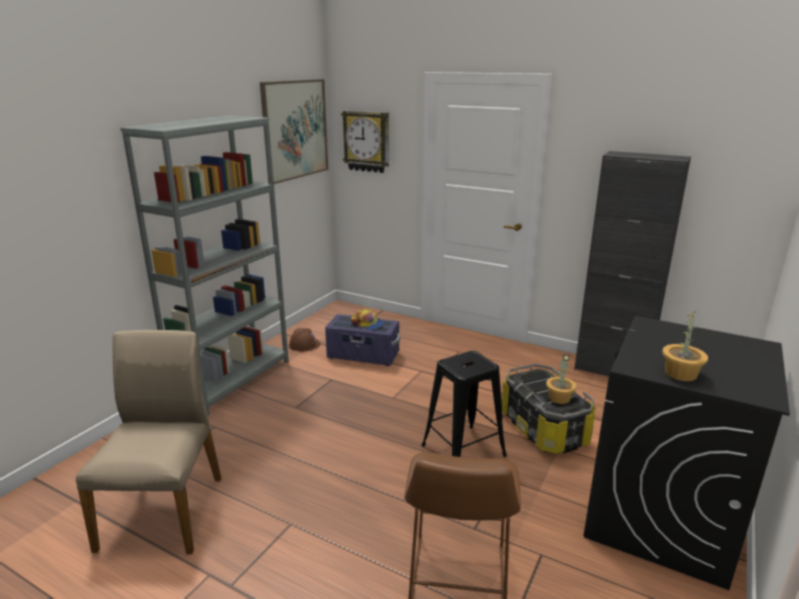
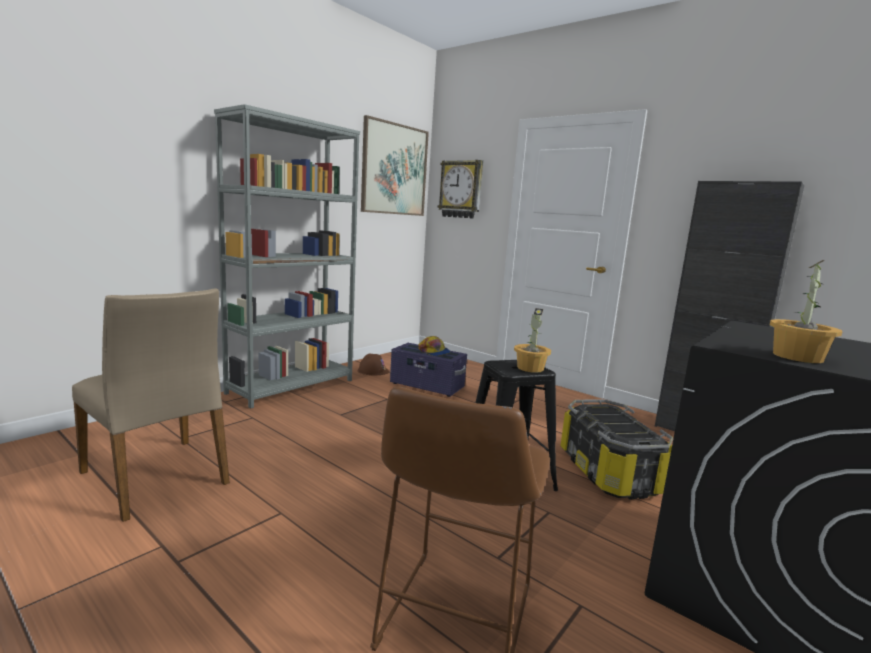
camera: 10 degrees right, 10 degrees down
beige chair [76,330,221,554] -> beige chair turned 120 degrees clockwise [72,288,230,522]
potted plant [546,354,577,404] -> potted plant moved to [514,308,551,373]

